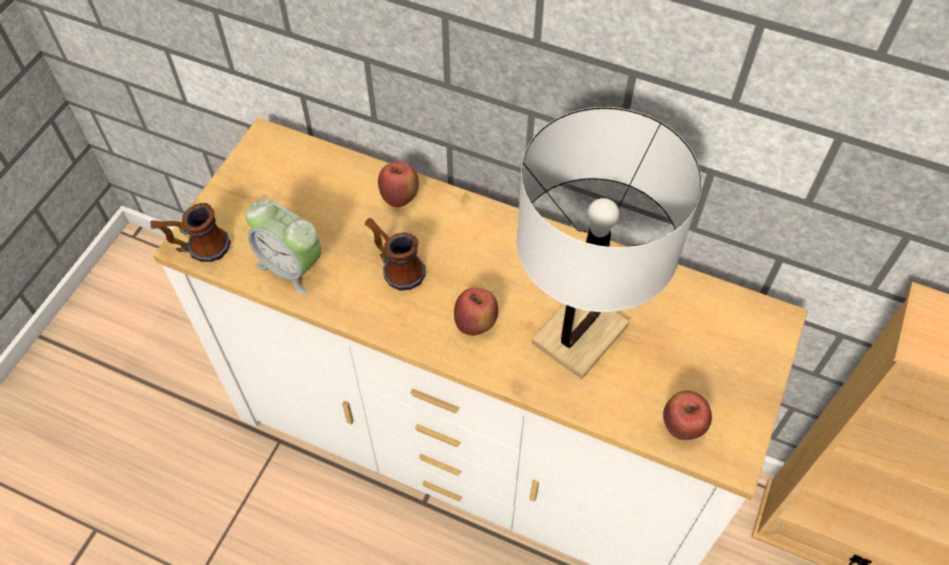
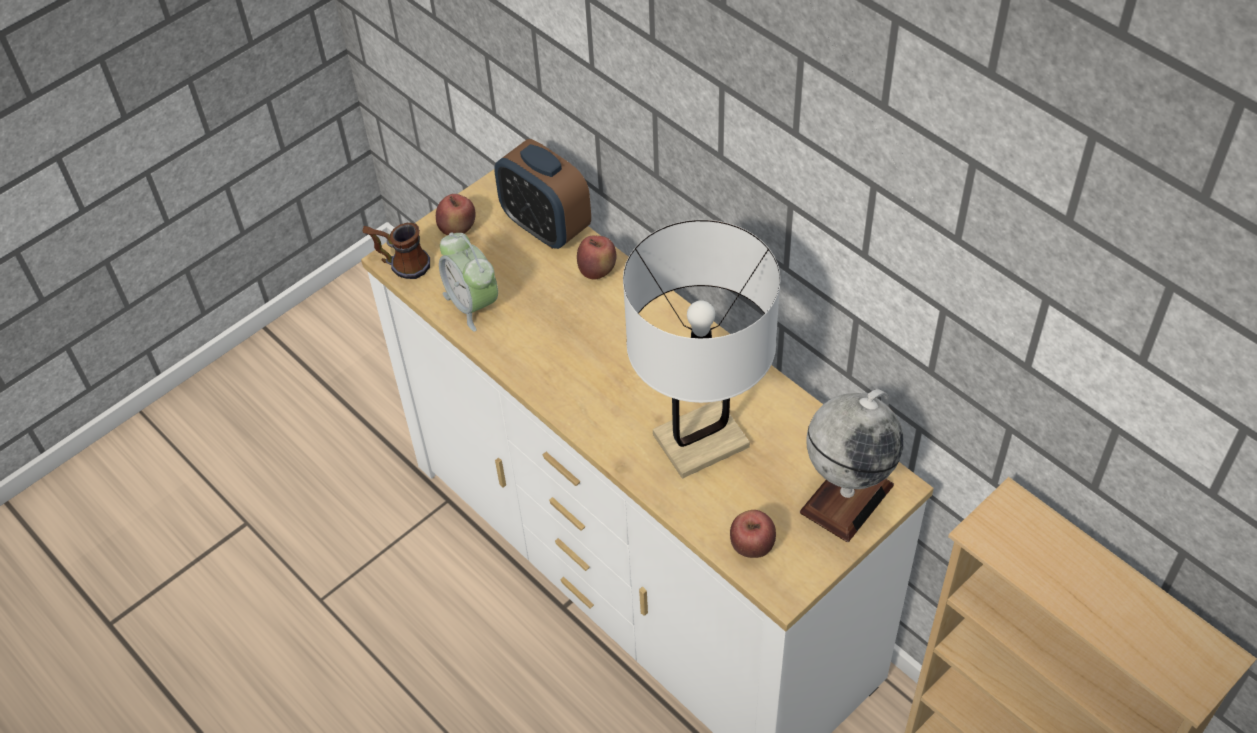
camera: 25 degrees right, 5 degrees down
mug [365,218,425,291] -> none
apple [454,288,498,336] -> apple moved to [436,194,476,235]
none -> alarm clock [494,139,591,249]
none -> globe [800,389,903,542]

